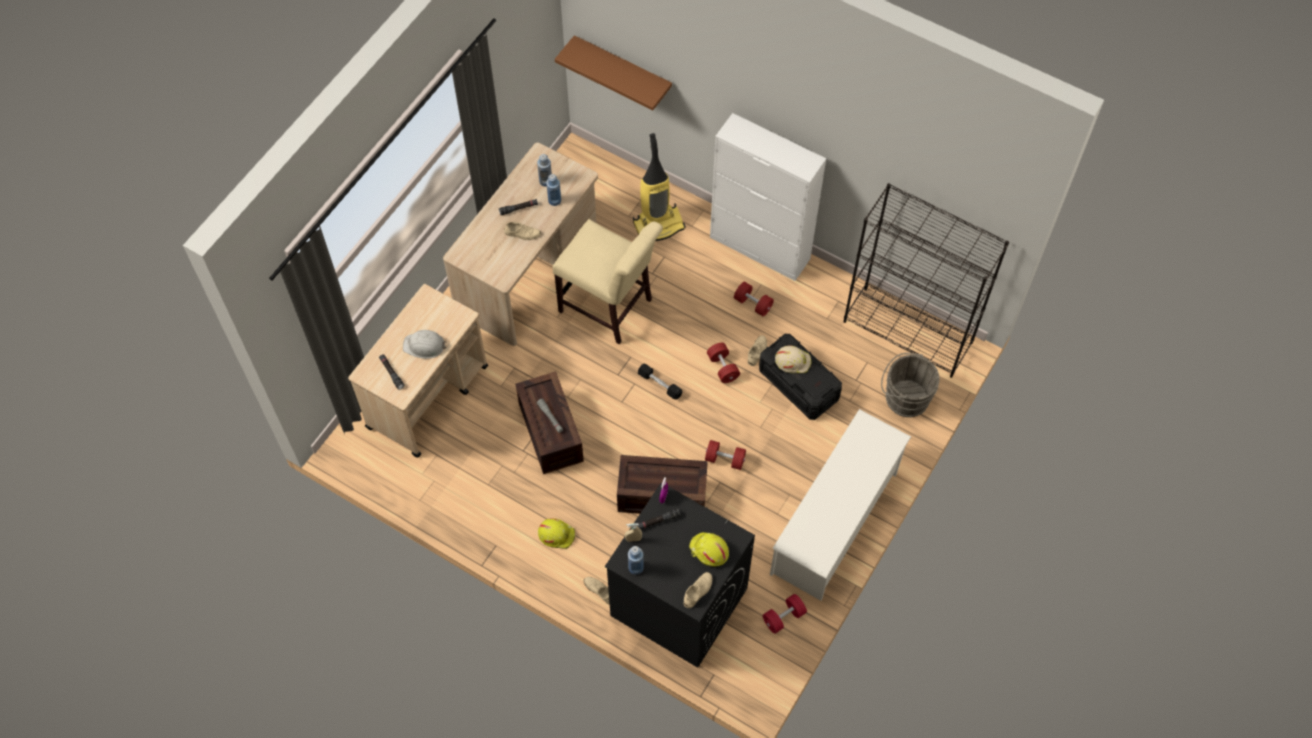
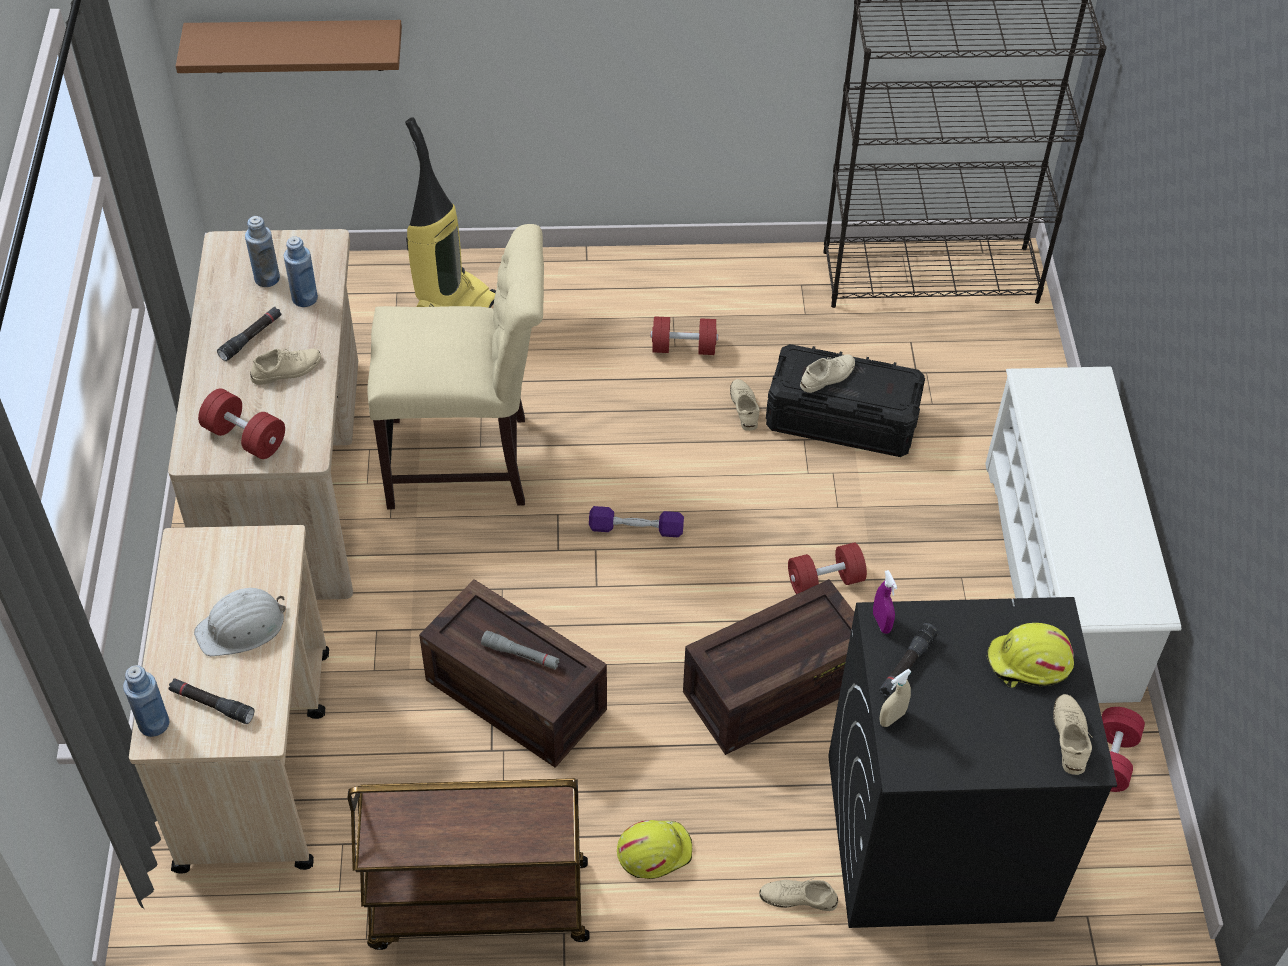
camera: 35 degrees left, 10 degrees down
blue bottle [628,546,644,575] -> blue bottle moved to [123,665,170,737]
black dumbbell [638,364,682,399] -> purple dumbbell [589,506,684,537]
red dumbbell [707,343,740,383] -> red dumbbell moved to [198,389,285,459]
white cabinet [710,113,826,281] -> none
beige hard hat [775,345,811,373] -> beige shoe [800,354,855,393]
grey bucket [881,353,940,417] -> none
none -> brown cart [348,778,590,950]

